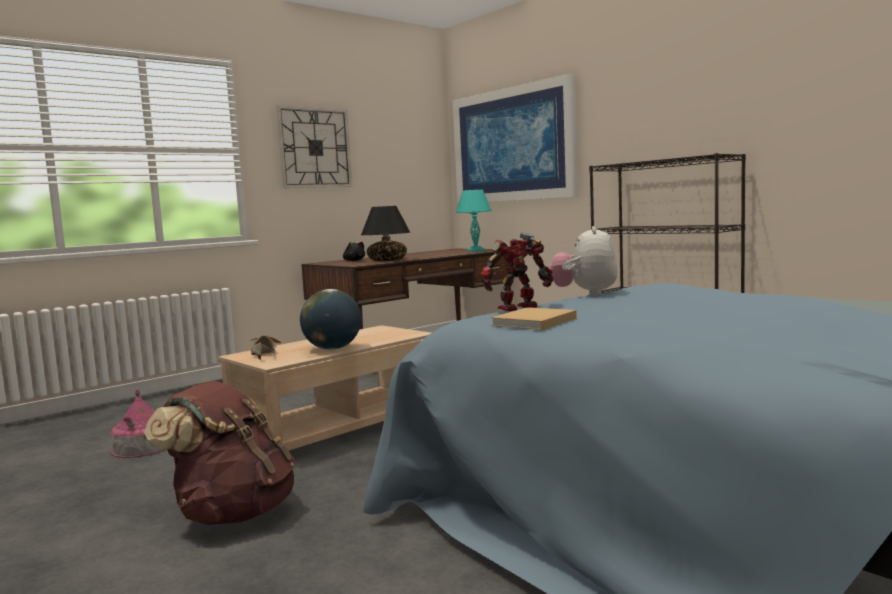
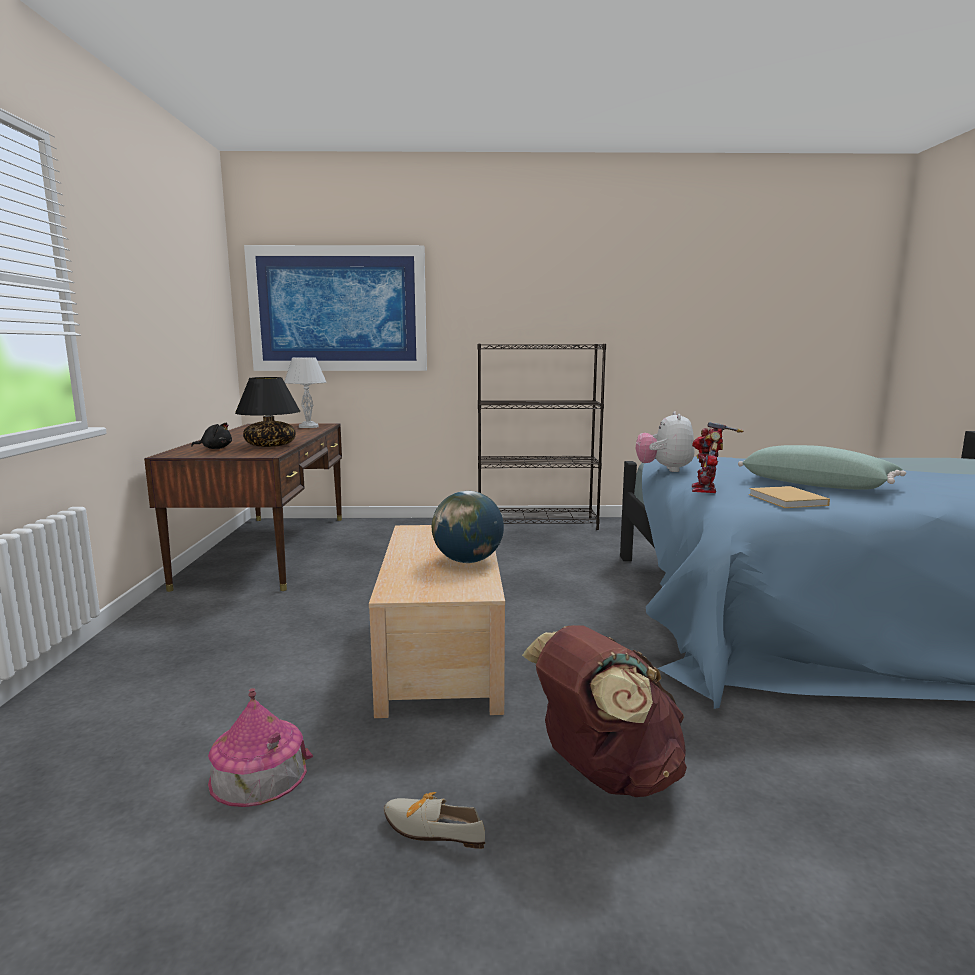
camera: 50 degrees left, 5 degrees up
shoe [250,335,281,360] -> shoe moved to [384,792,485,849]
wall clock [276,105,352,188] -> none
turquoise table lamp [456,190,492,252] -> white table lamp [284,357,326,428]
plush toy [550,226,618,295] -> plush toy turned 45 degrees clockwise [636,411,695,472]
none -> green pillow [738,445,906,490]

